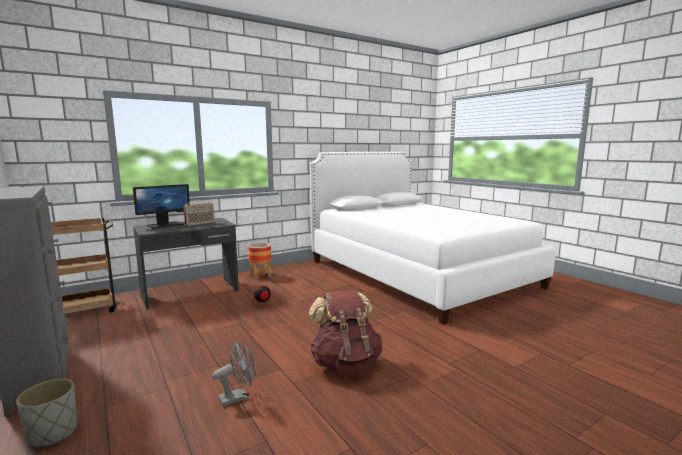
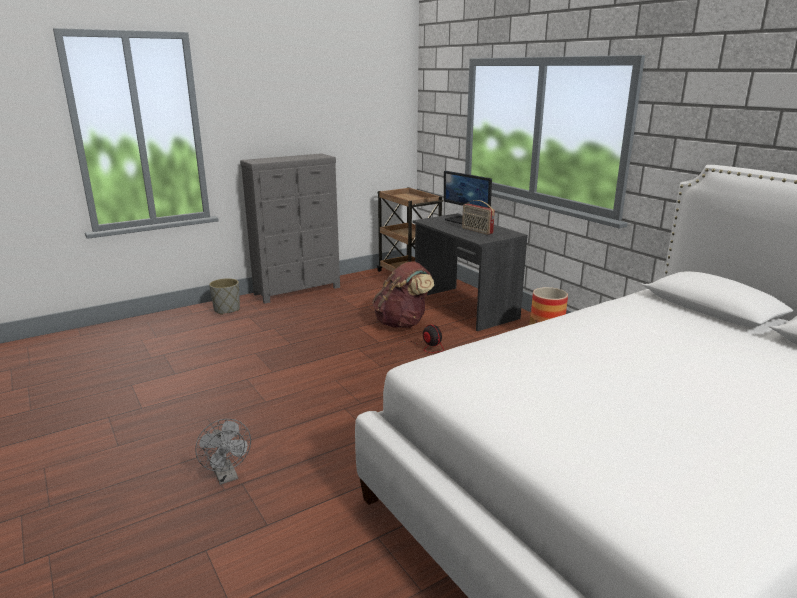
camera: 90 degrees right, 10 degrees up
grey fan [212,342,256,406] -> grey fan moved to [195,419,251,485]
brown backpack [309,290,383,374] -> brown backpack moved to [372,262,434,328]

